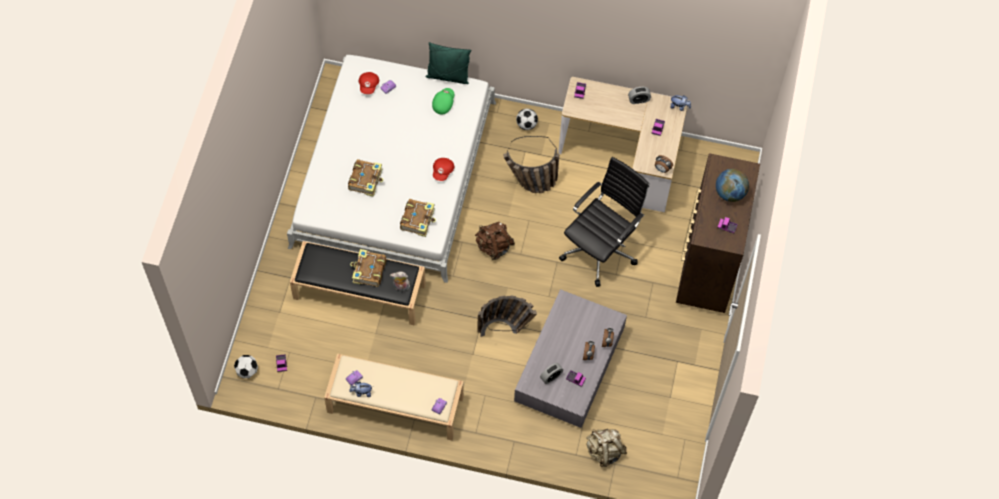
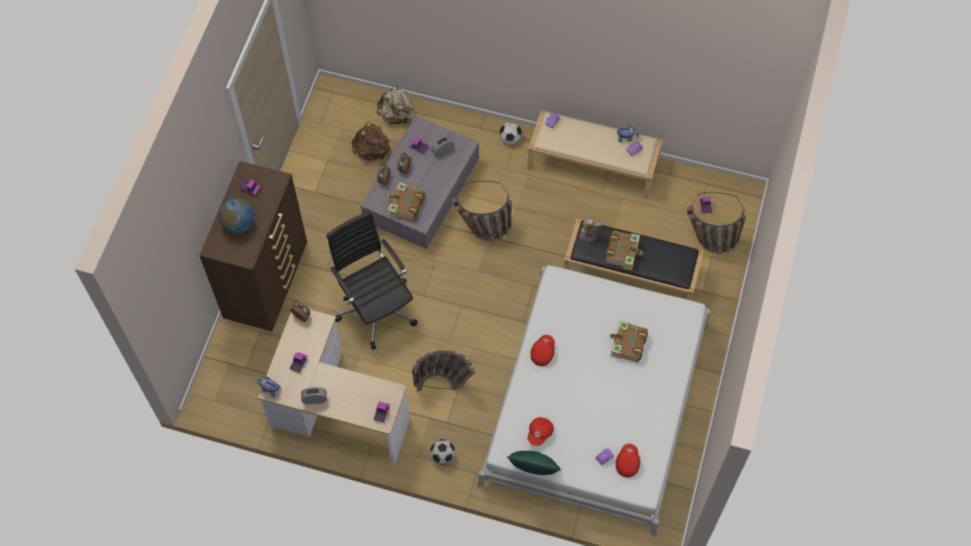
camera: 175 degrees left, 0 degrees up
football [234,355,258,378] -> football moved to [499,122,522,144]
book [400,199,436,237] -> book moved to [388,182,425,222]
green cap [432,88,455,114] -> red cap [528,417,554,446]
brown backpack [475,222,515,260] -> brown backpack moved to [351,121,391,161]
black office chair [559,157,649,287] -> black office chair turned 105 degrees clockwise [326,211,417,350]
none -> basket [686,192,746,254]

